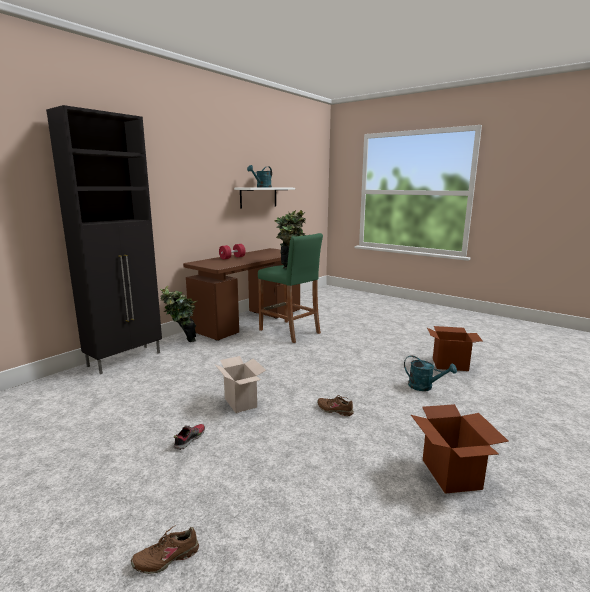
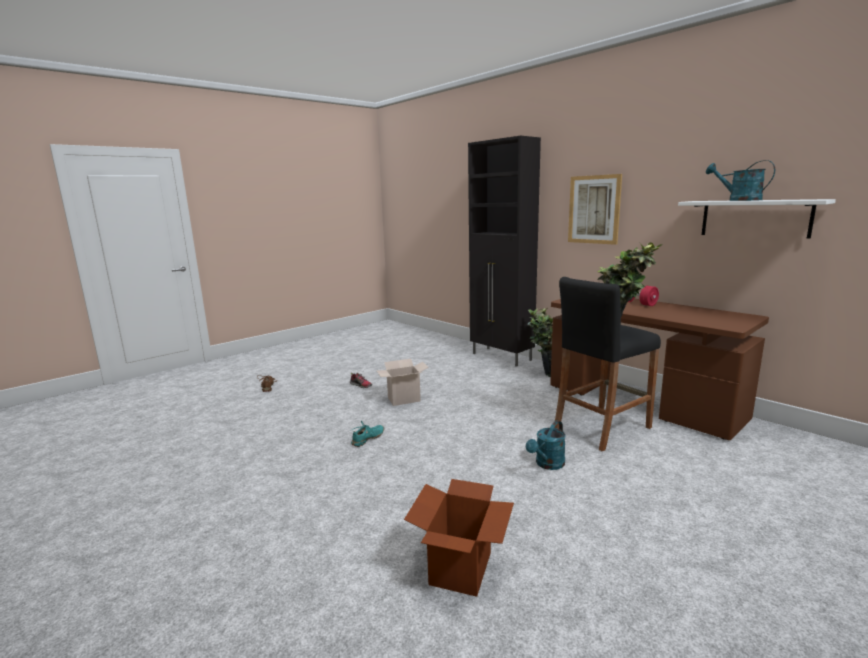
camera: 100 degrees right, 0 degrees up
green stool [258,233,323,343] -> black stool [554,277,661,451]
brown shoe [317,395,354,416] -> turquoise shoe [351,421,384,447]
turquoise watering can [404,355,457,391] -> turquoise watering can moved to [526,420,566,470]
cardboard box [411,404,509,494] -> none
none -> picture [568,174,622,245]

